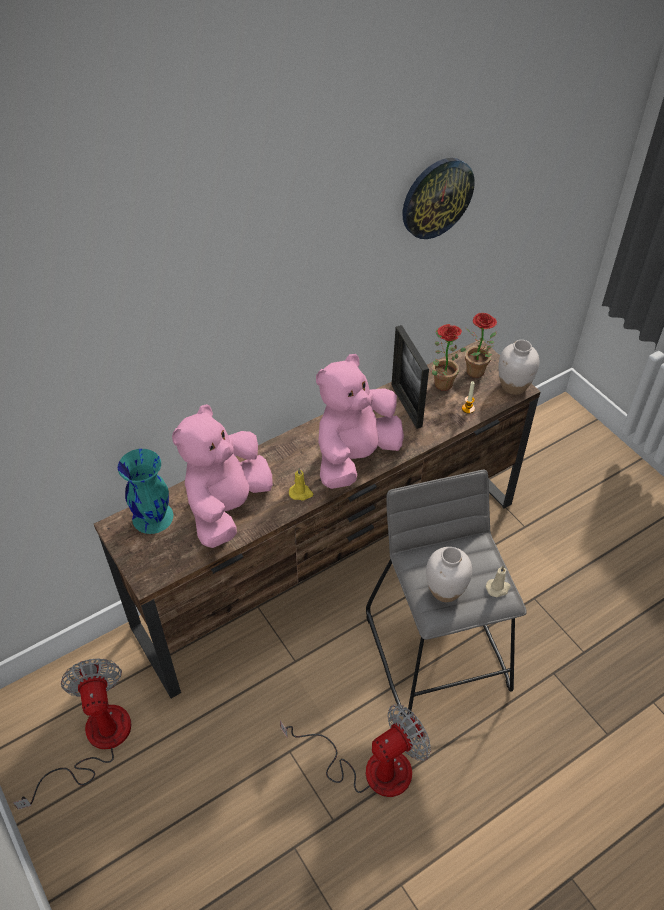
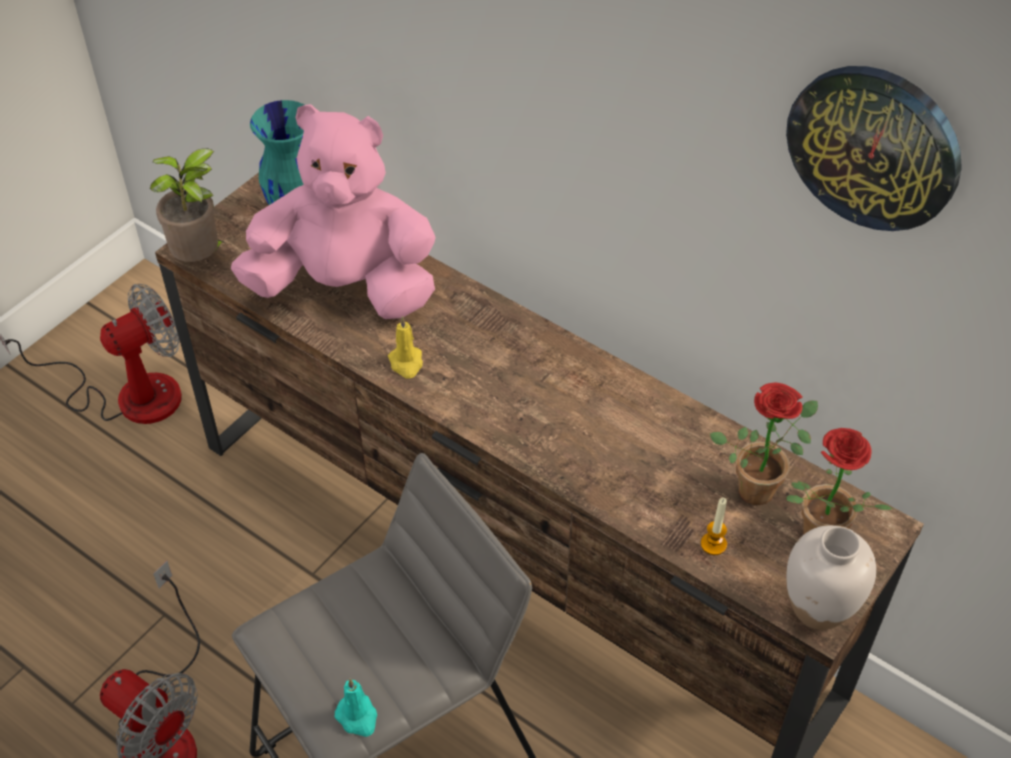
camera: 70 degrees right, 0 degrees up
pink plush toy [316,354,404,489] -> none
picture frame [392,325,429,429] -> none
white vase [426,547,472,602] -> none
beige candle [486,566,511,597] -> turquoise candle [334,678,377,737]
none -> potted plant [150,148,227,262]

